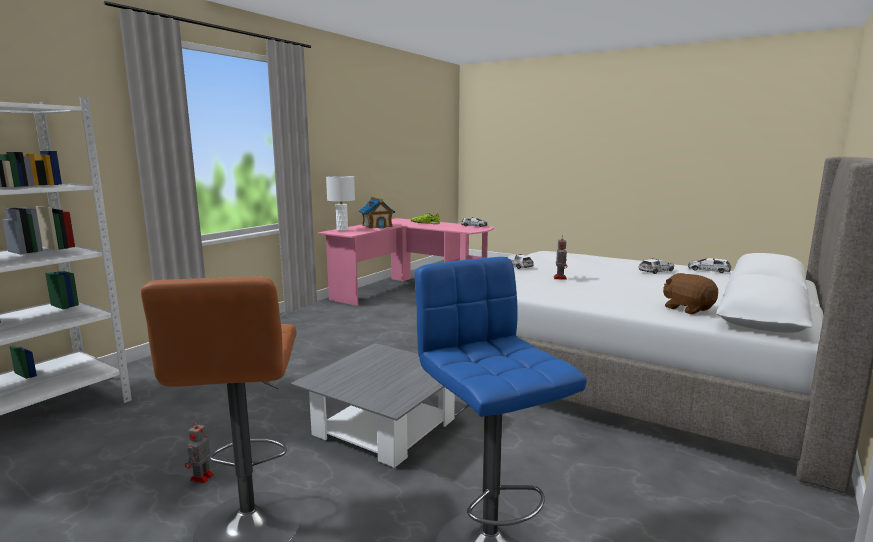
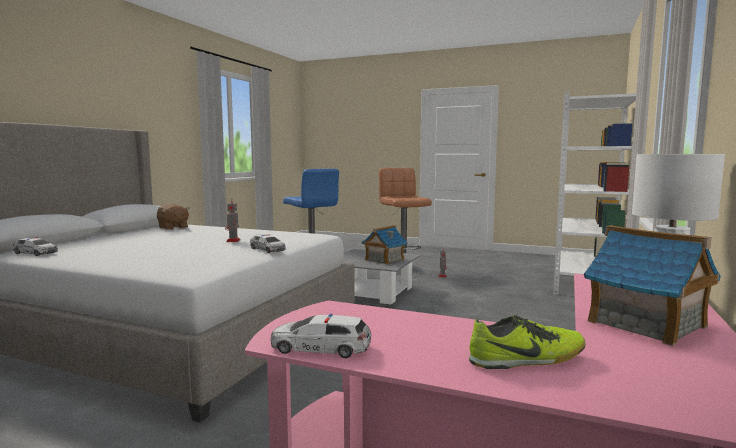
camera: 170 degrees right, 5 degrees down
toy car [639,258,674,274] -> none
none -> toy house [361,225,408,264]

